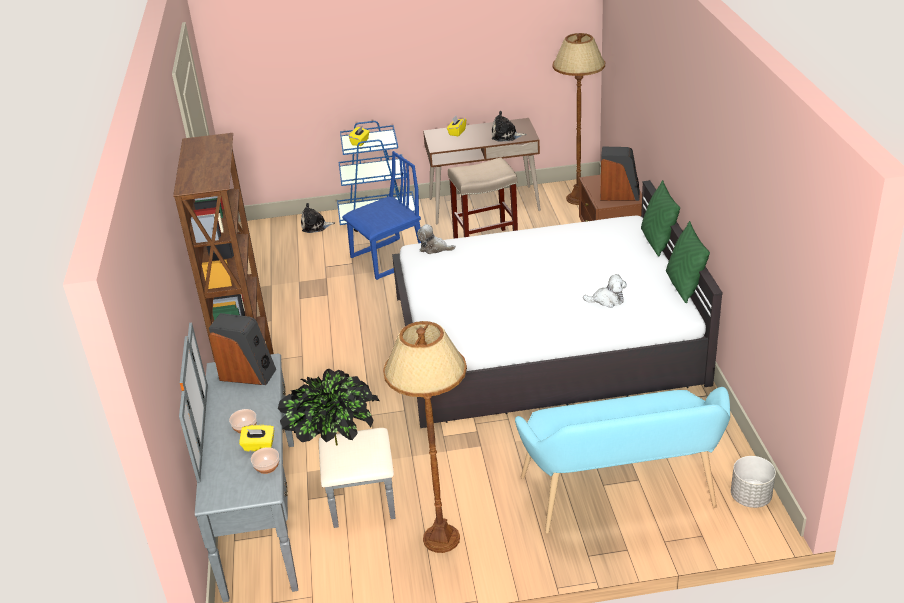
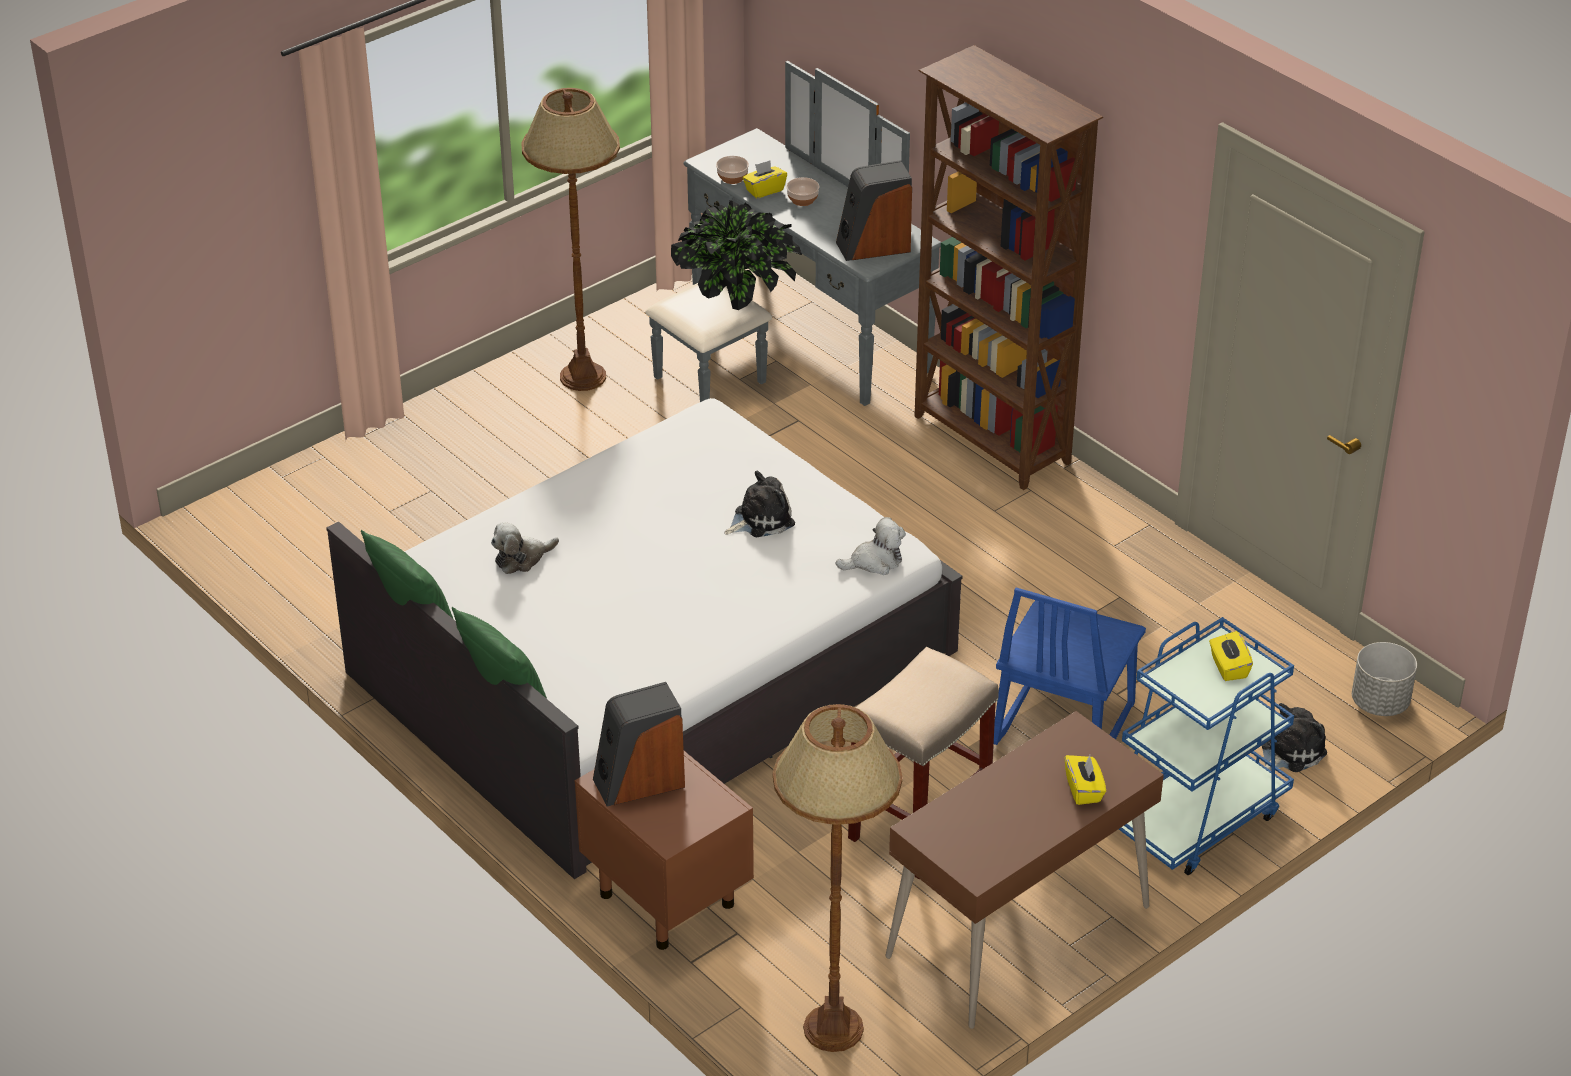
camera: 145 degrees right, 5 degrees up
plush toy [492,111,527,141] -> plush toy moved to [725,471,795,537]
turquoise bench [515,387,730,534] -> none
grey planter [731,456,776,508] -> grey planter moved to [1352,642,1417,716]

